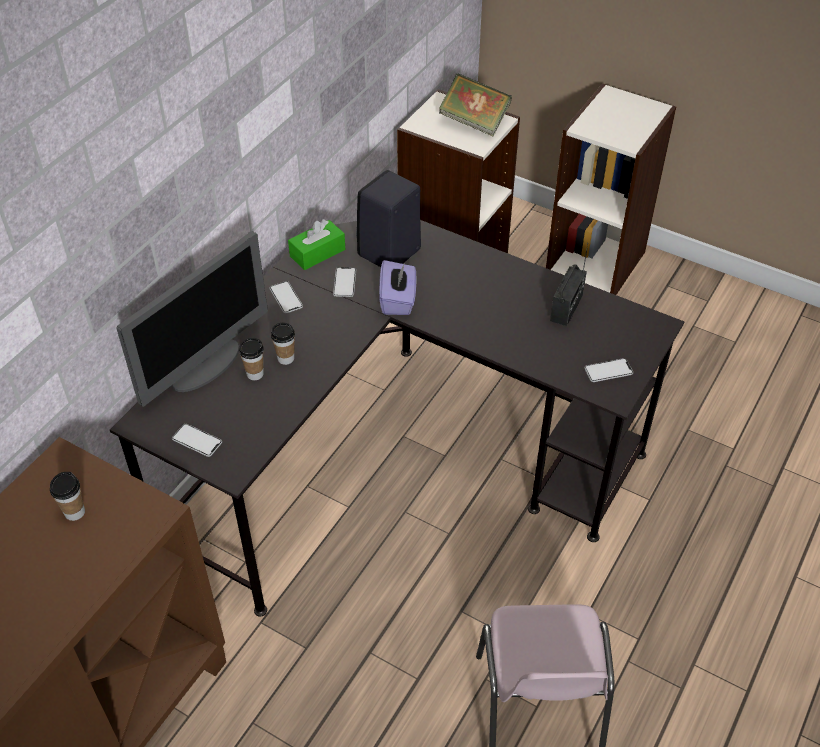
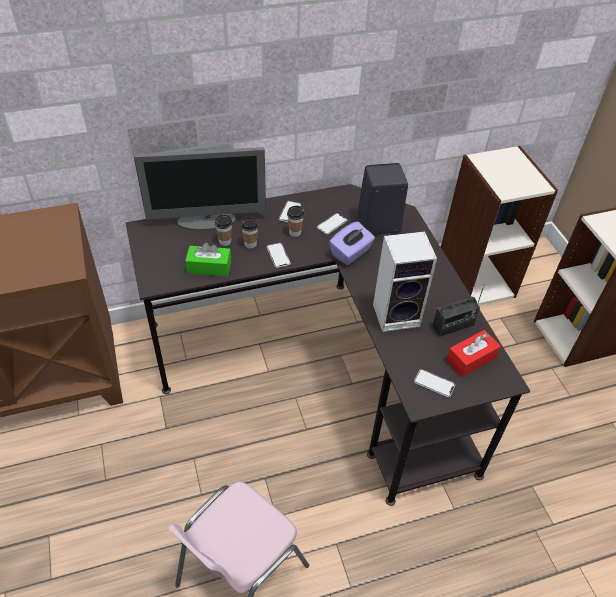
camera: 40 degrees right, 0 degrees up
cup [50,472,85,521] -> cup moved to [287,206,304,237]
phone [172,424,222,457] -> phone moved to [267,243,291,268]
green tissue box [288,219,345,270] -> green tissue box moved to [185,243,231,276]
book [439,73,512,137] -> none
none -> speaker [373,232,437,332]
none -> red tissue box [446,330,501,377]

